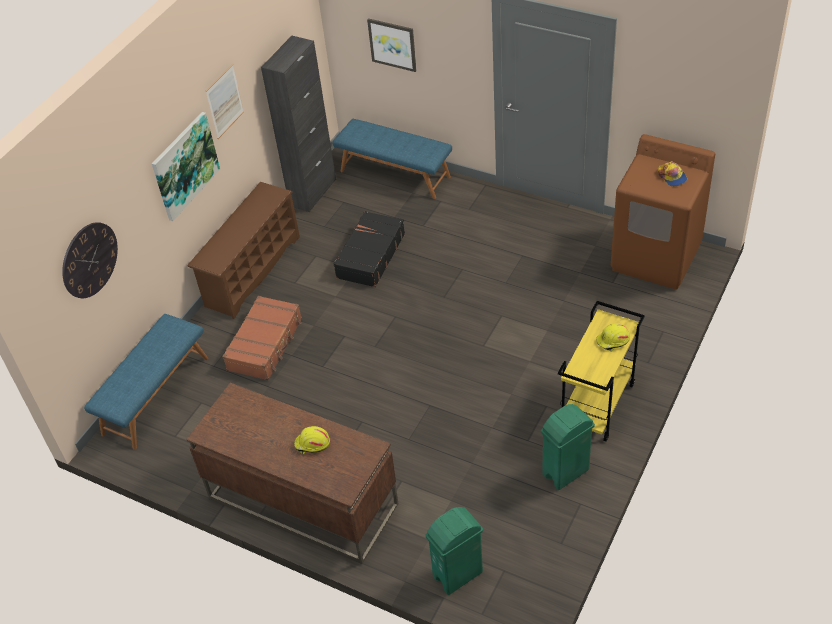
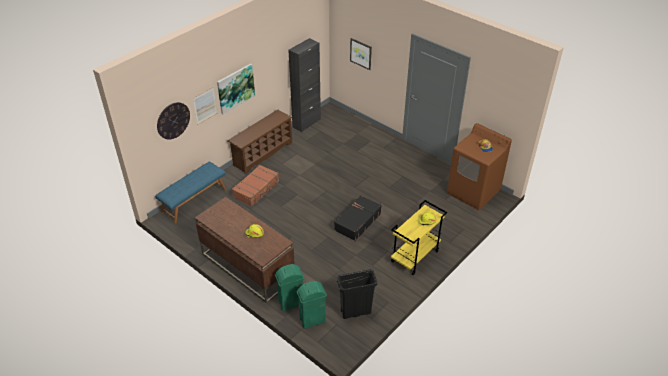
camera: 10 degrees right, 5 degrees down
picture [205,63,244,139] -> picture moved to [193,87,217,125]
blue bench [333,119,452,199] -> none
black suitcase [333,211,405,287] -> black suitcase moved to [334,196,382,241]
green trash can [541,404,595,490] -> green trash can moved to [275,264,304,311]
none -> black trash can [337,269,378,319]

